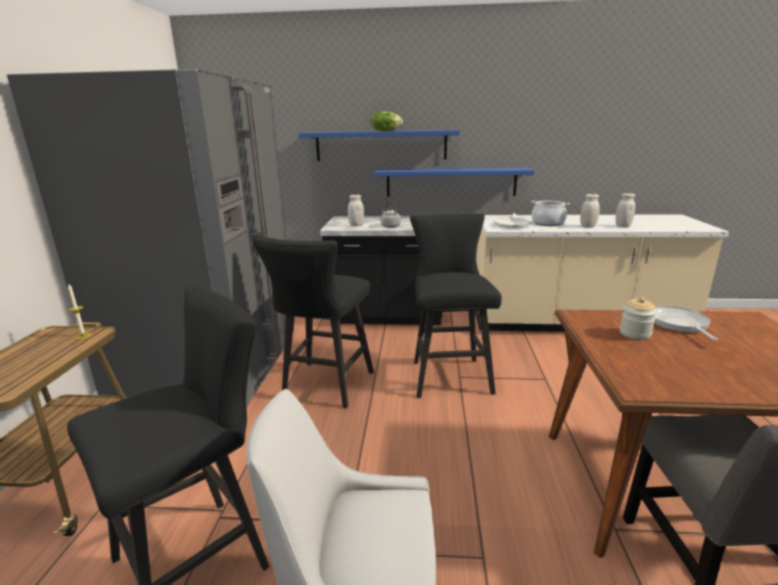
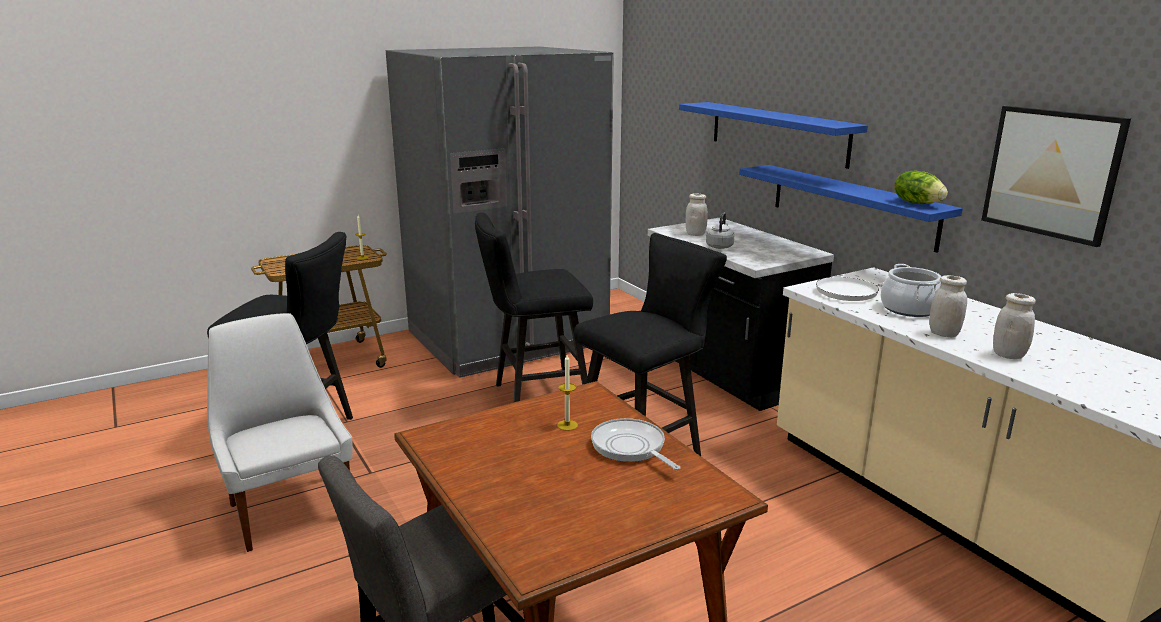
camera: 55 degrees right, 0 degrees up
lettuce [370,111,403,131] -> lettuce moved to [894,171,948,204]
jar [620,297,657,340] -> candle [557,355,578,431]
frying pan [654,306,718,341] -> frying pan turned 90 degrees counterclockwise [591,418,680,470]
none -> picture [981,106,1131,247]

